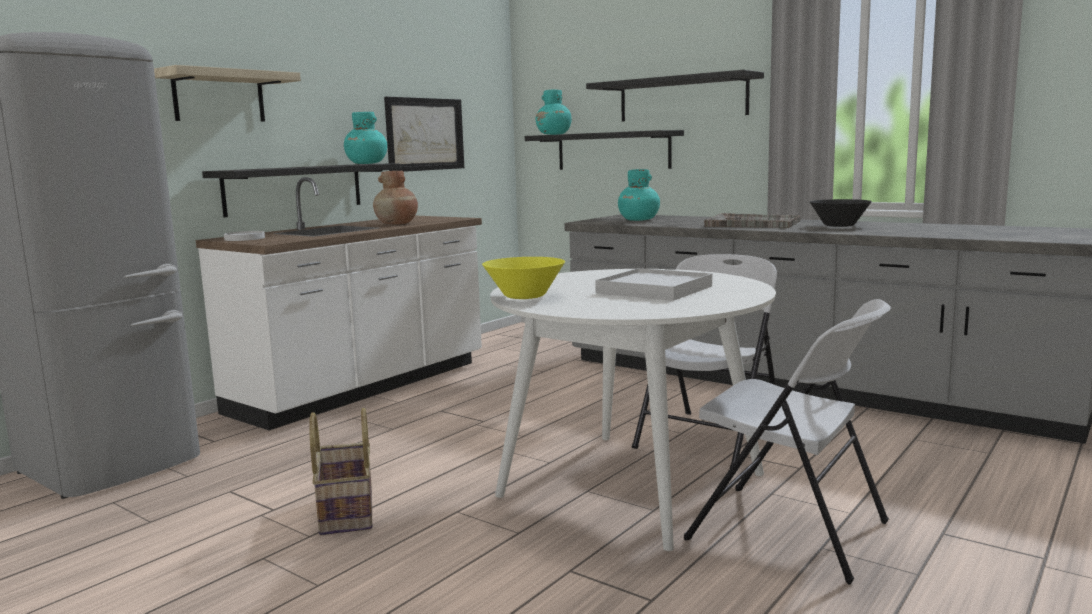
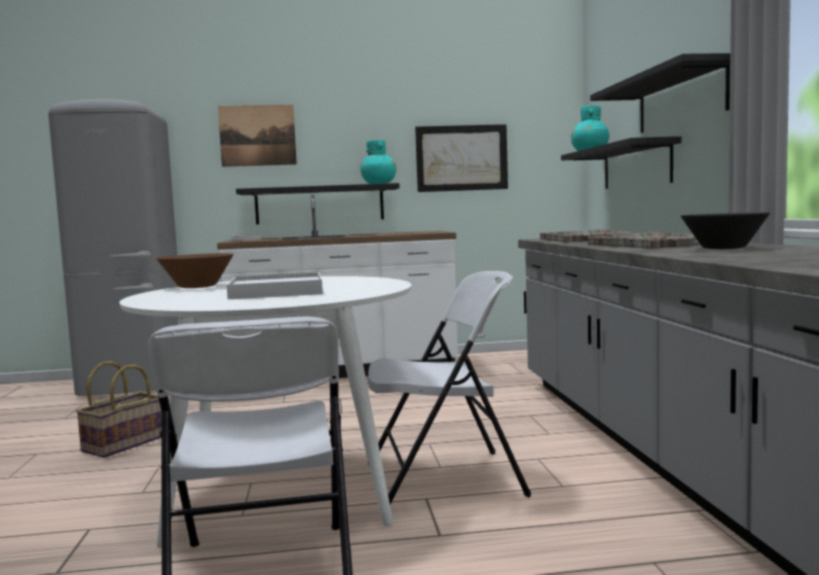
camera: 45 degrees right, 5 degrees down
shelf [154,65,301,121] -> picture [218,105,297,167]
brown vase [373,171,418,224] -> none
yellow bowl [482,257,565,299] -> brown bowl [156,253,234,288]
turquoise vase [618,169,660,221] -> grey tray [540,229,635,242]

